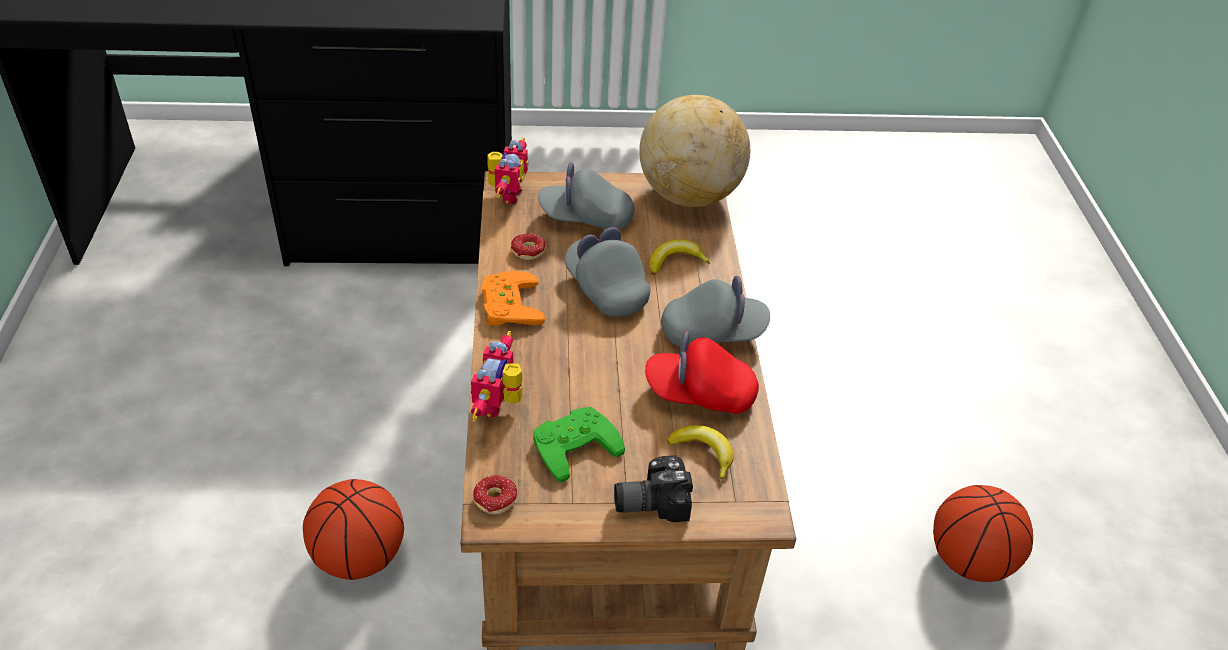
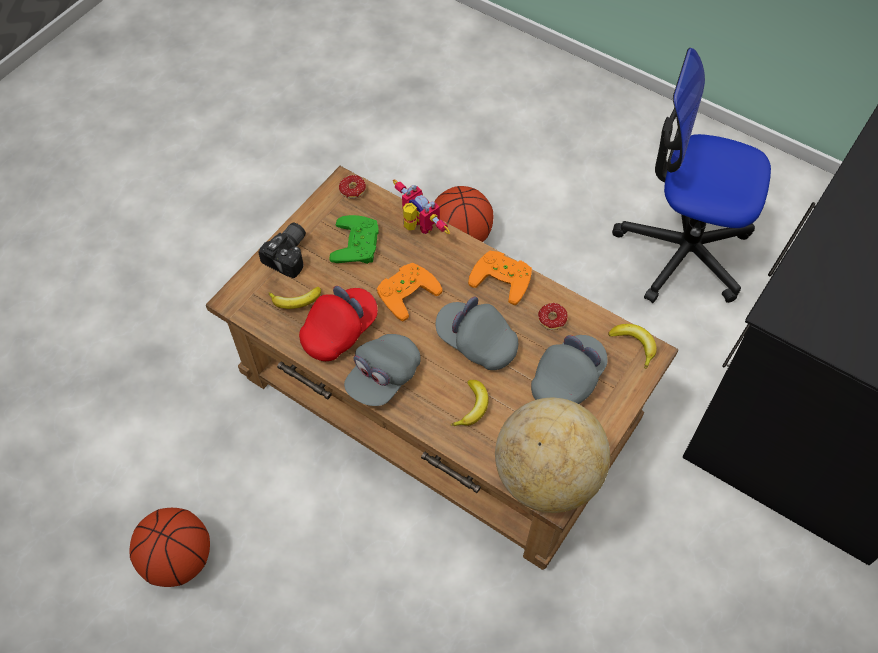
camera: 130 degrees right, 15 degrees up
toy robot [487,138,528,204] -> banana [608,324,657,369]
grey cap [565,227,650,317] -> grey cap turned 150 degrees counterclockwise [436,296,518,370]
none -> orange game controller [377,263,443,322]
none -> office chair [612,48,771,303]

